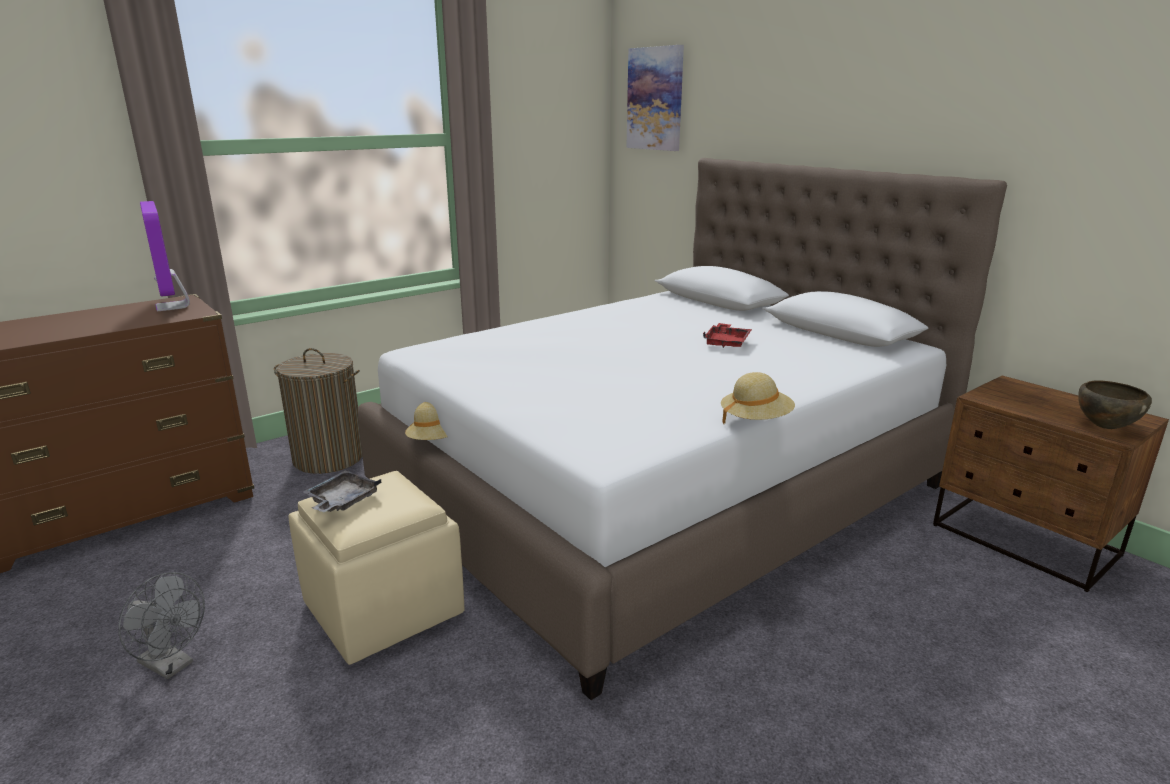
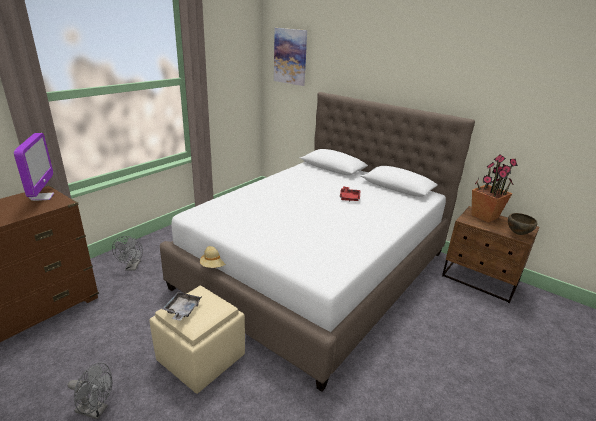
camera: 15 degrees left, 5 degrees up
monitor [140,201,190,311] -> monitor turned 150 degrees counterclockwise [14,133,54,201]
laundry basket [274,348,362,474] -> grey fan [112,236,143,270]
beige hat [721,372,795,424] -> none
none -> potted plant [472,154,518,223]

